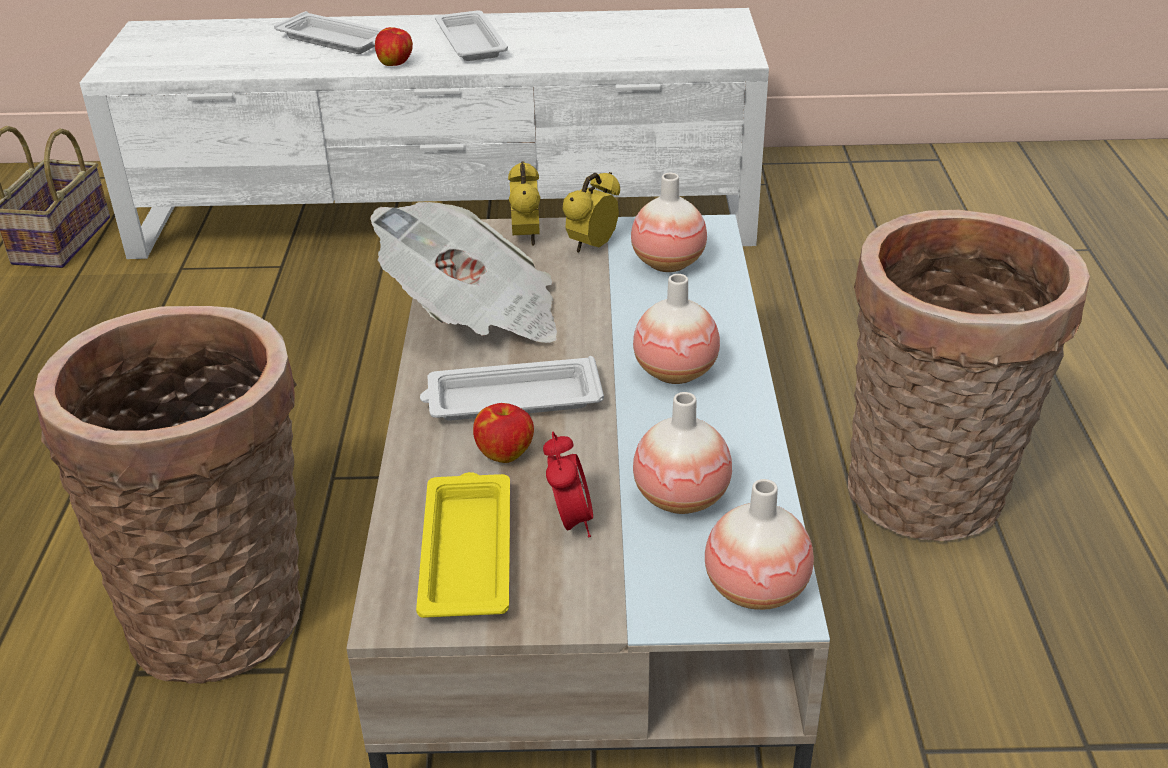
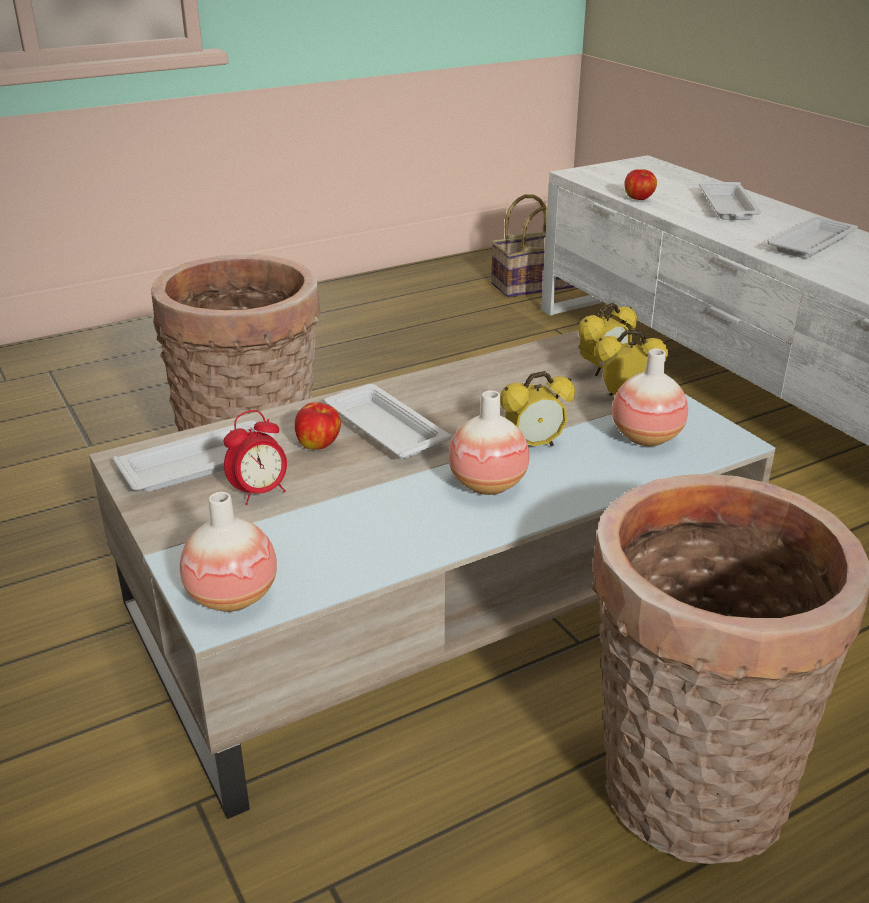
camera: 60 degrees right, 5 degrees down
newspaper [370,202,557,343] -> none
apple [375,27,413,66] -> apple moved to [624,169,657,200]
yellow tray [416,472,510,618] -> white tray [114,421,275,492]
vase [633,392,732,514] -> none
none -> alarm clock [500,371,575,446]

